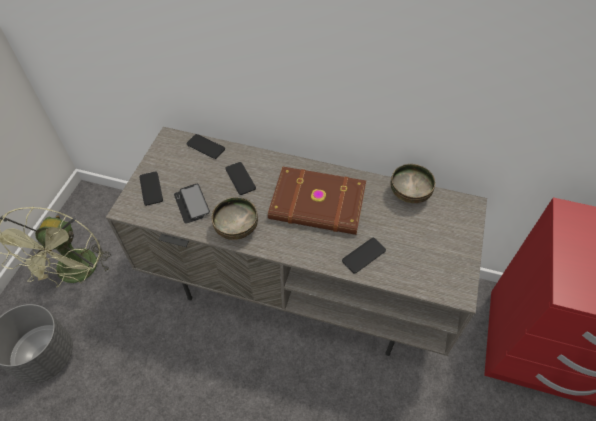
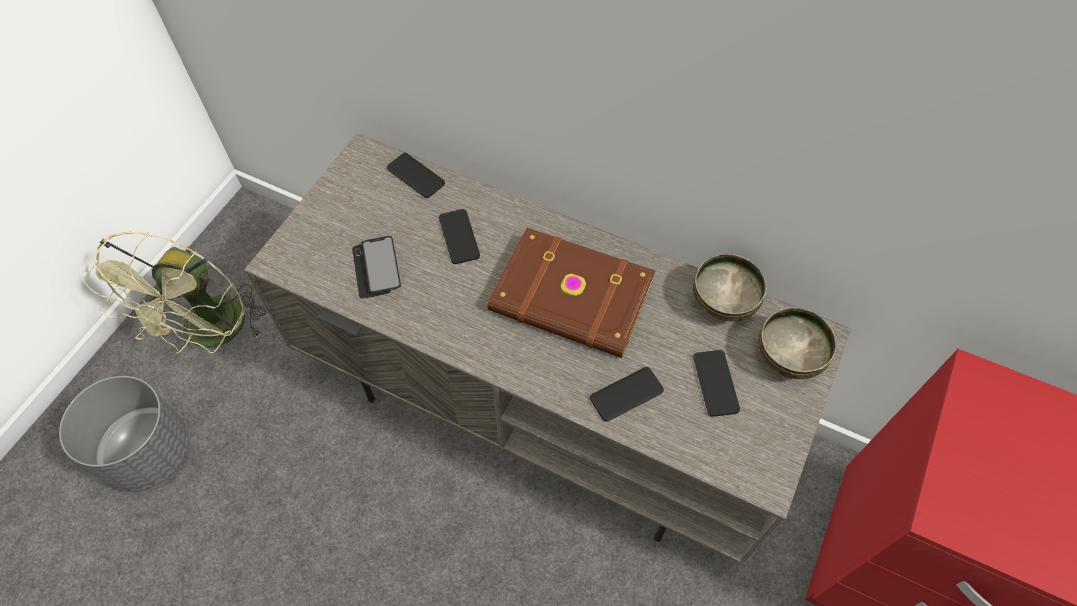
camera: 10 degrees right, 5 degrees up
phone [139,171,163,206] -> phone moved to [693,350,740,417]
bowl [212,197,258,240] -> bowl moved to [758,307,837,379]

